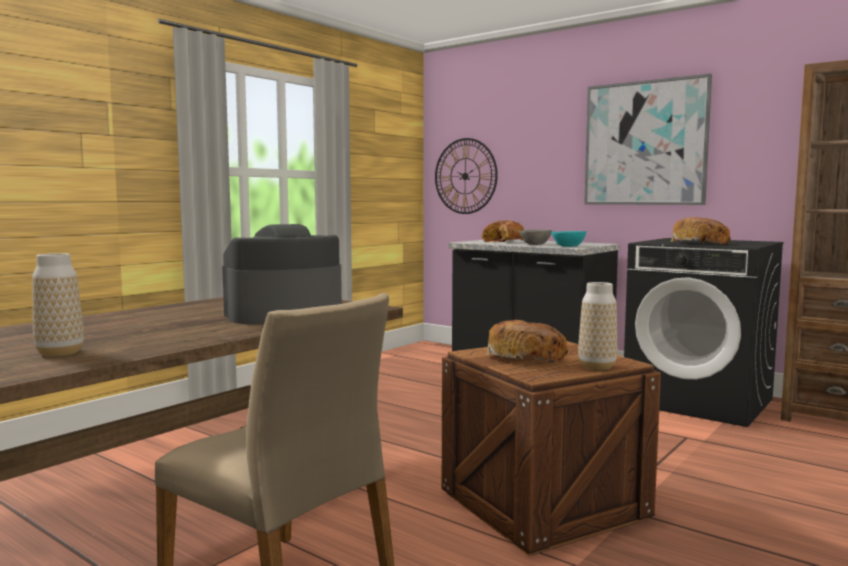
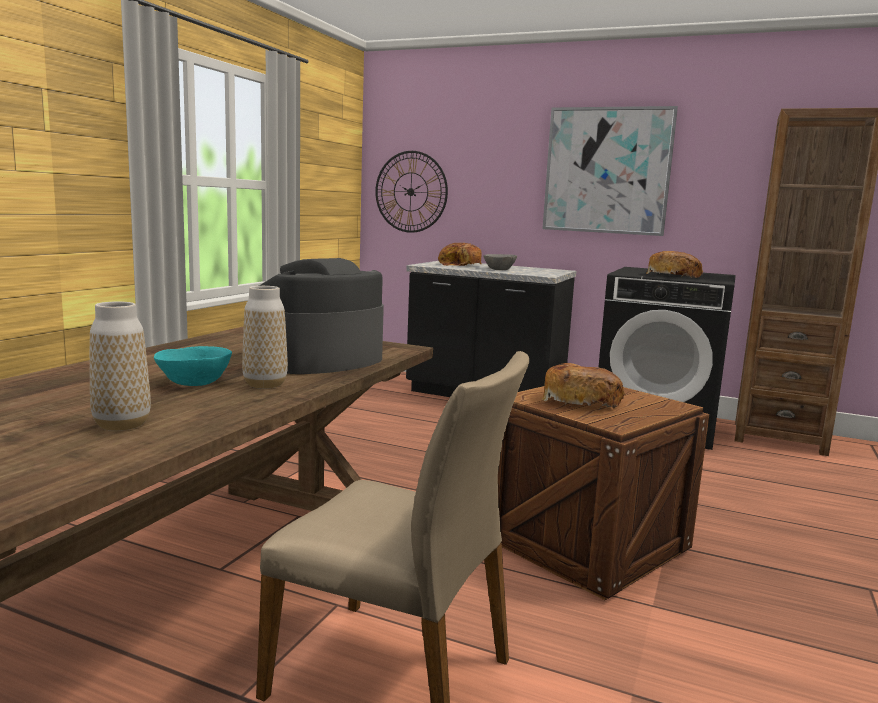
camera: 15 degrees left, 5 degrees up
turquoise bowl [551,231,587,247] -> turquoise bowl moved to [154,346,232,386]
vase [578,282,617,370] -> vase moved to [242,286,288,389]

